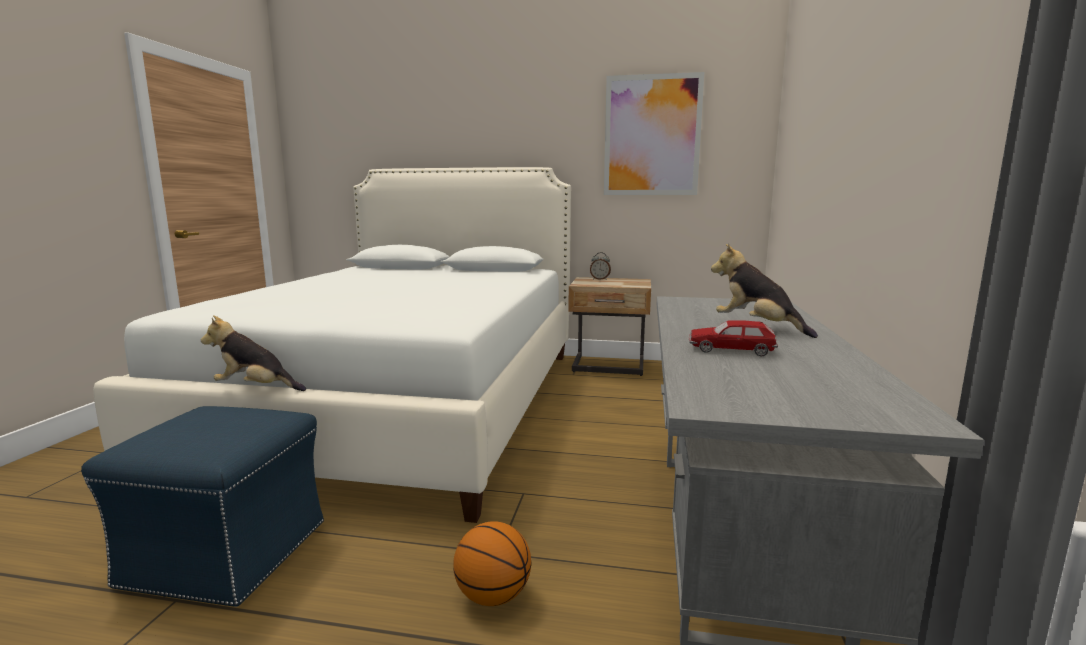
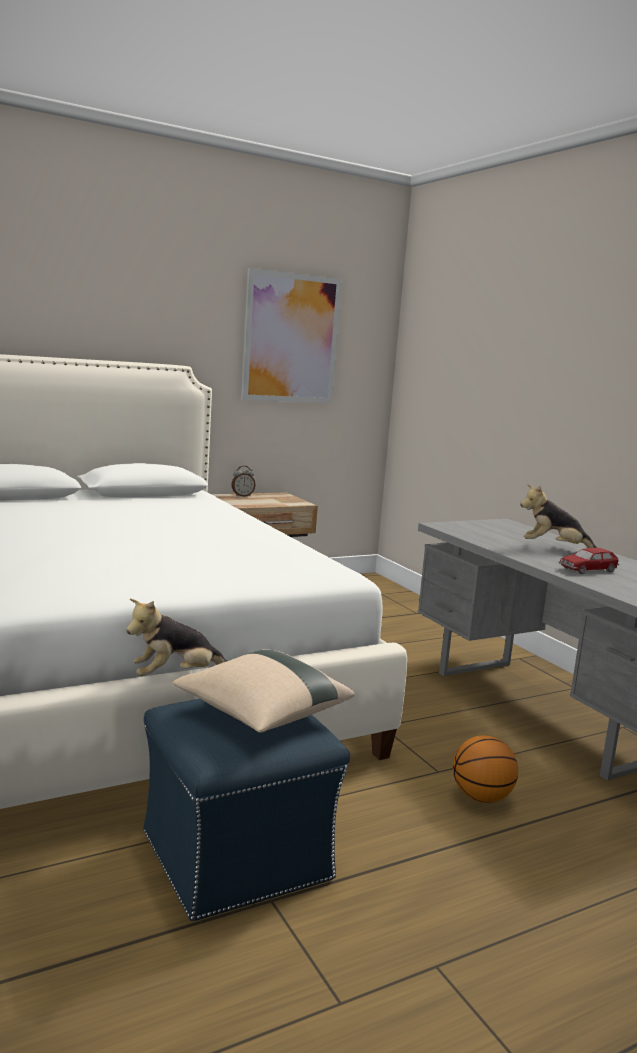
camera: 40 degrees left, 0 degrees up
none -> beige pillow [172,649,355,733]

